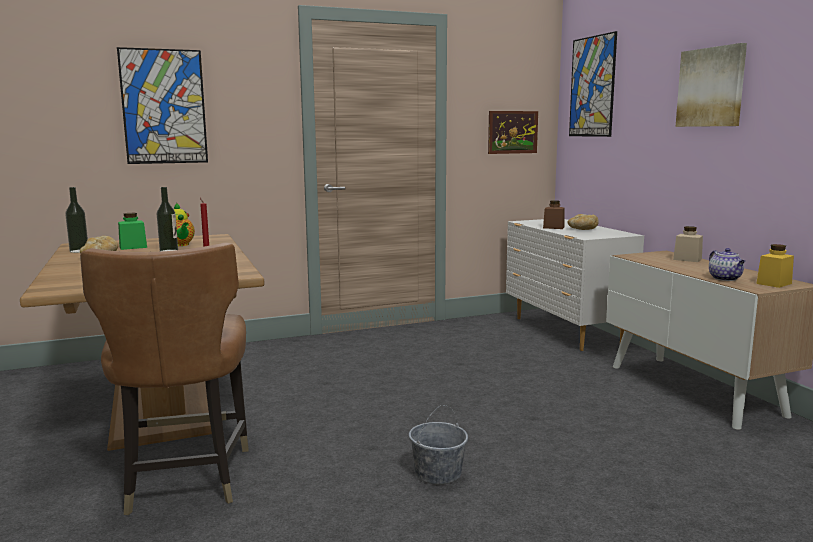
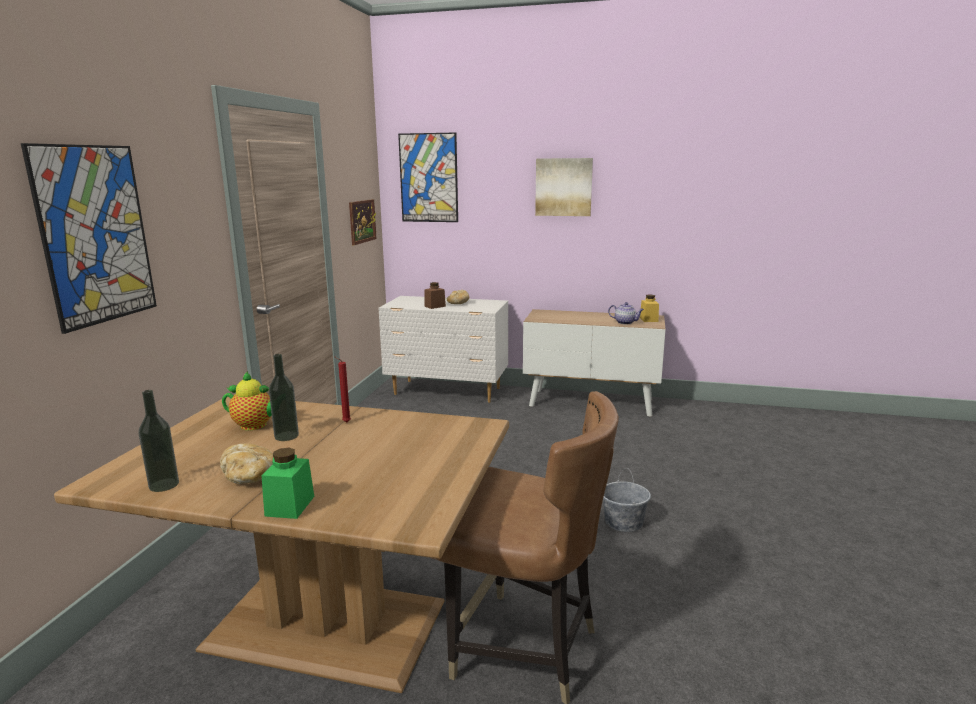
camera: 55 degrees left, 5 degrees up
green jar [118,213,147,250] -> green jar moved to [261,448,314,519]
beige jar [673,226,703,262] -> none

